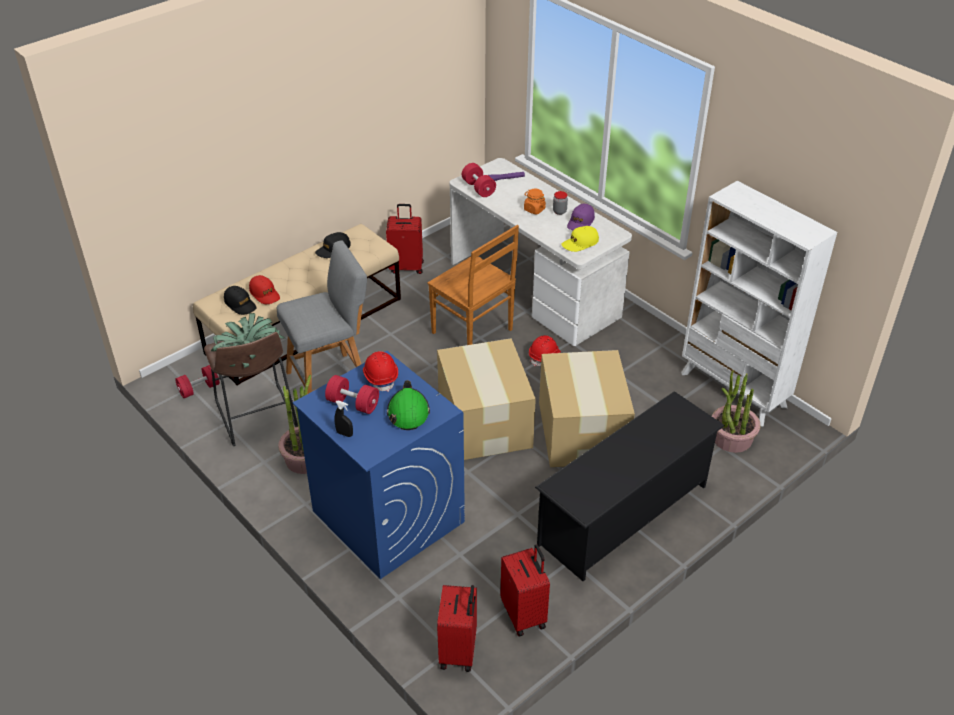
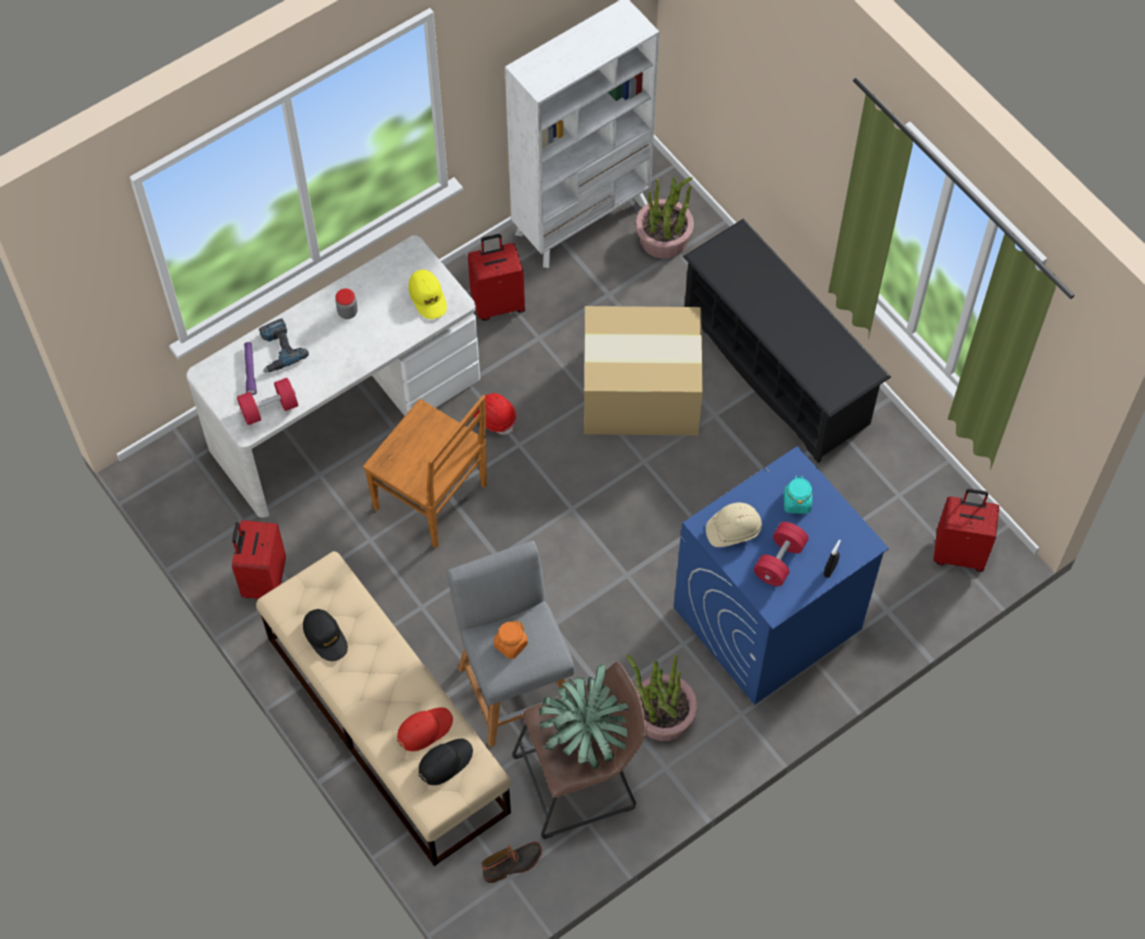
camera: 85 degrees left, 20 degrees up
red dumbbell [175,365,220,398] -> boot [481,842,542,883]
red hard hat [363,351,398,392] -> beige hard hat [706,502,762,547]
green hard hat [387,380,430,430] -> turquoise jar [784,476,812,513]
brown chair [428,225,519,345] -> brown chair turned 75 degrees clockwise [363,395,487,548]
cardboard box [437,338,536,460] -> none
red suitcase [500,544,550,637] -> red suitcase moved to [468,234,525,321]
orange jar [524,189,546,215] -> orange jar moved to [494,620,528,659]
purple cap [567,204,595,230] -> none
none -> power drill [259,318,309,373]

